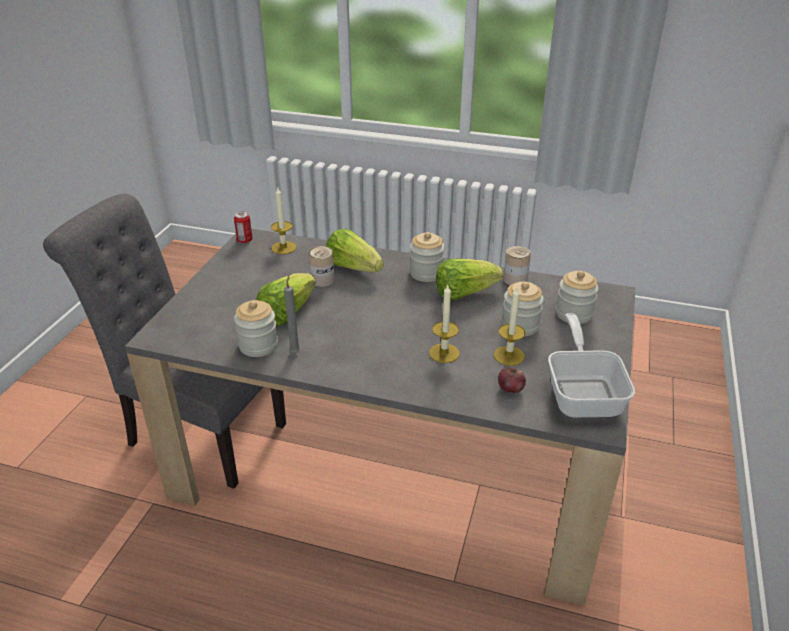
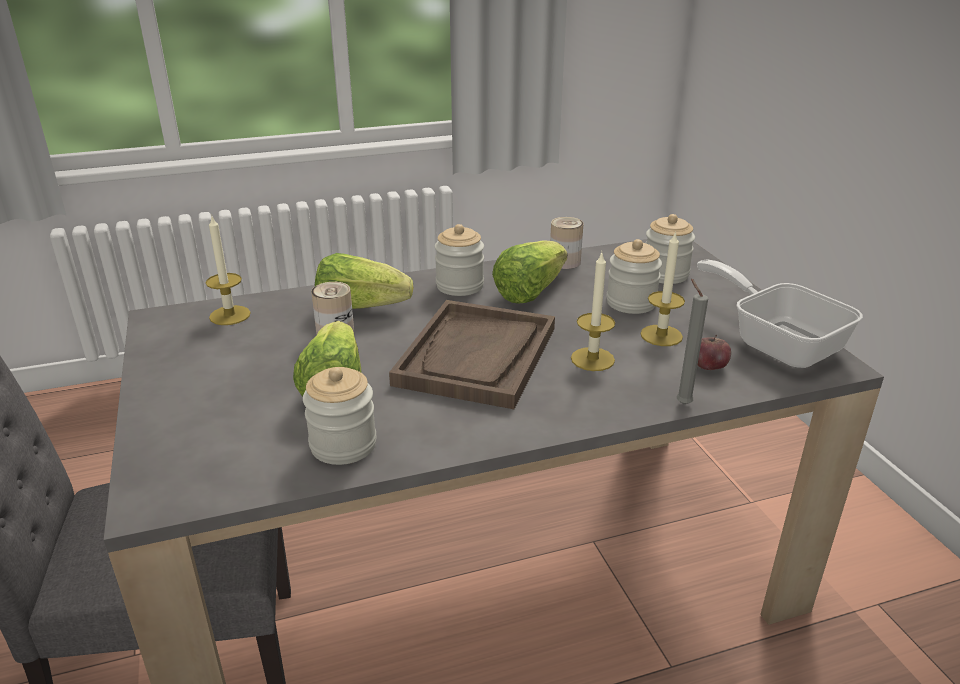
camera: 35 degrees left, 5 degrees down
can [234,211,253,243] -> none
grey candle [284,276,300,353] -> grey candle moved to [676,279,708,404]
none -> brown tray [389,300,555,409]

